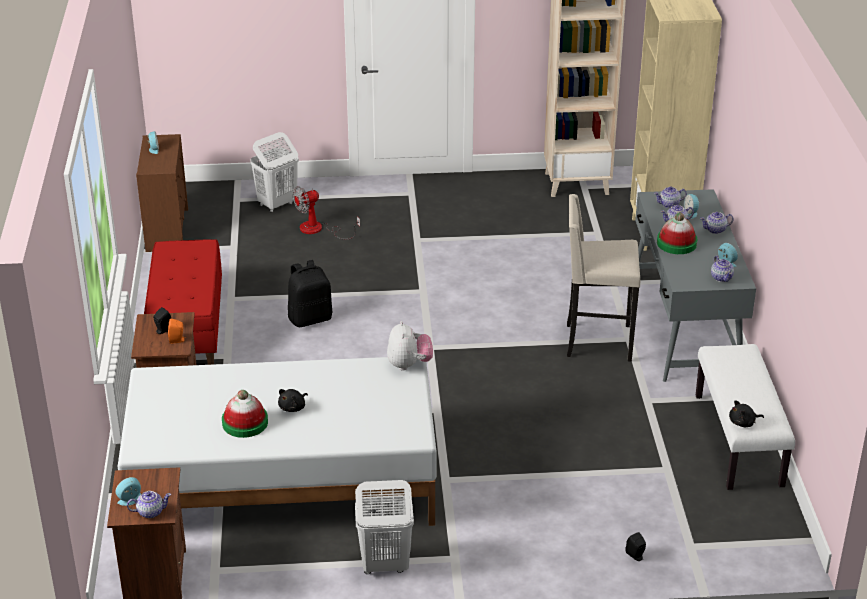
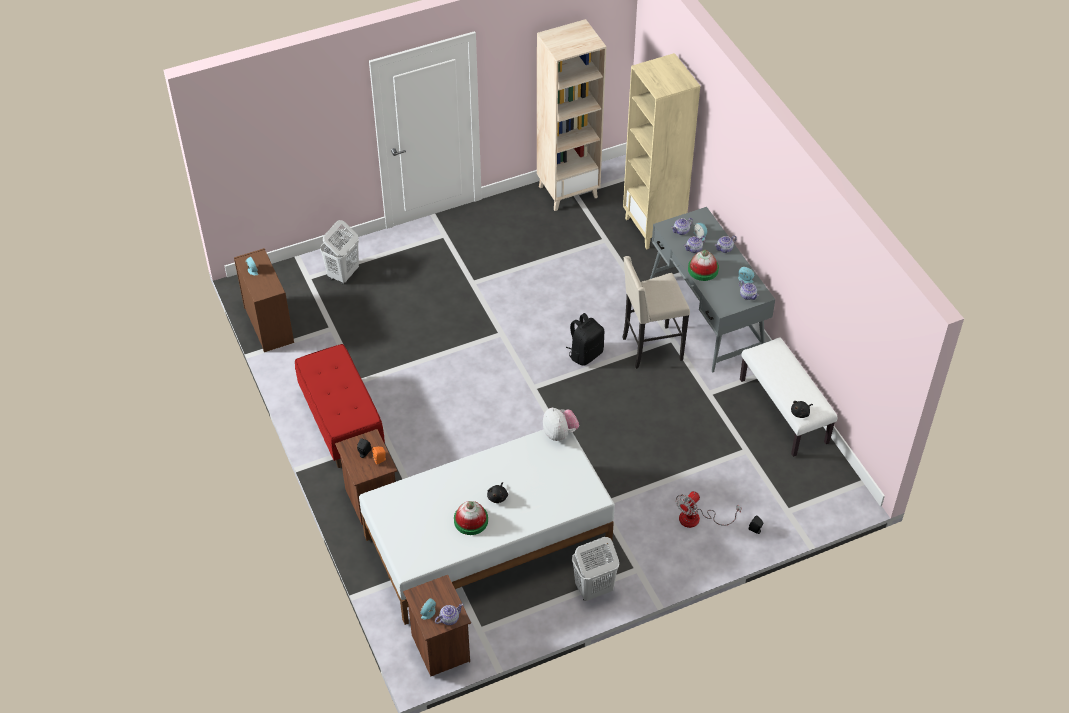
camera: 20 degrees left, 15 degrees up
black backpack [288,260,332,327] -> black backpack moved to [566,313,604,366]
fan [293,186,360,240] -> fan moved to [676,491,741,528]

